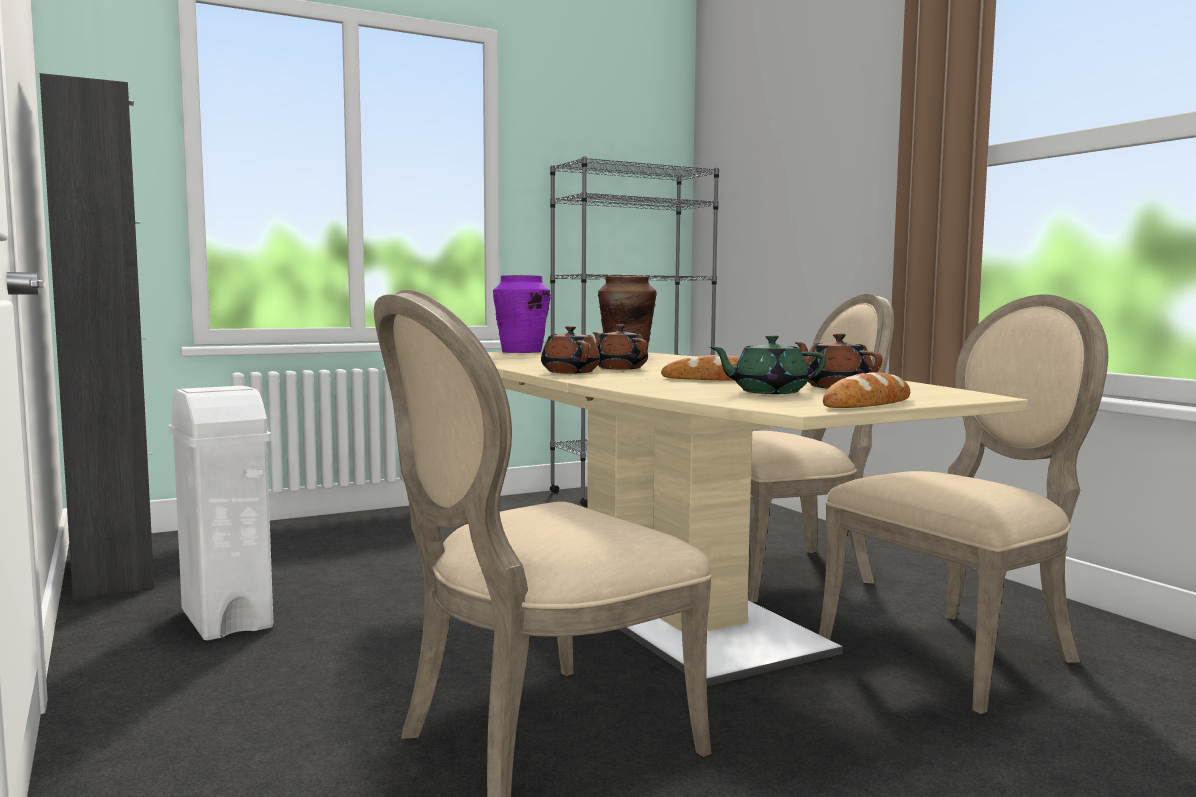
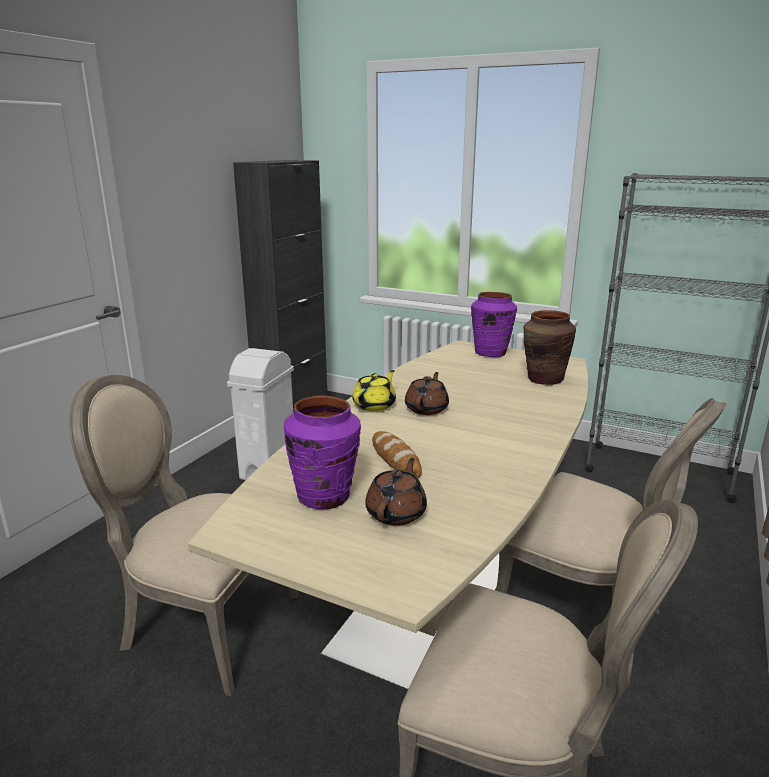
camera: 55 degrees right, 15 degrees up
brown teapot [541,326,600,373] -> yellow teapot [352,370,396,411]
green teapot [710,335,826,394] -> purple vase [284,395,361,509]
bread [823,372,910,408] -> none

